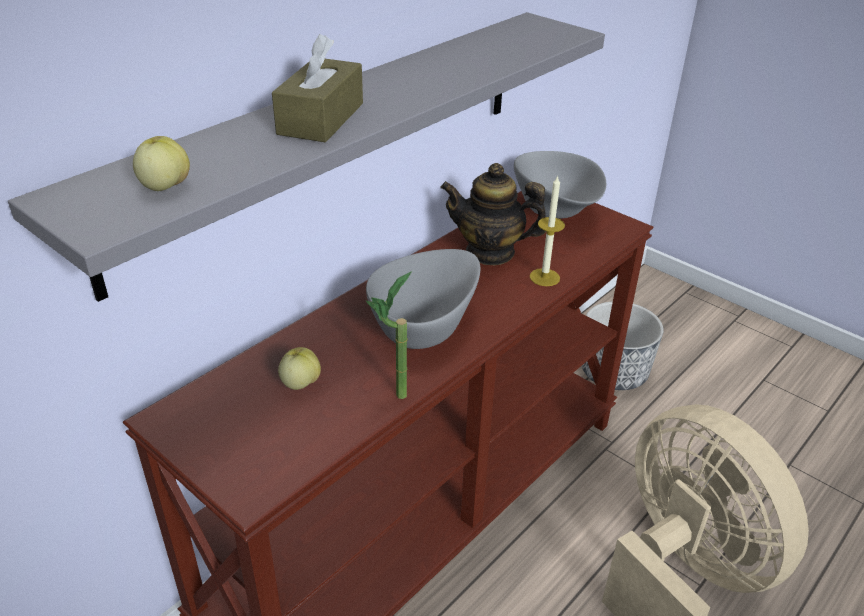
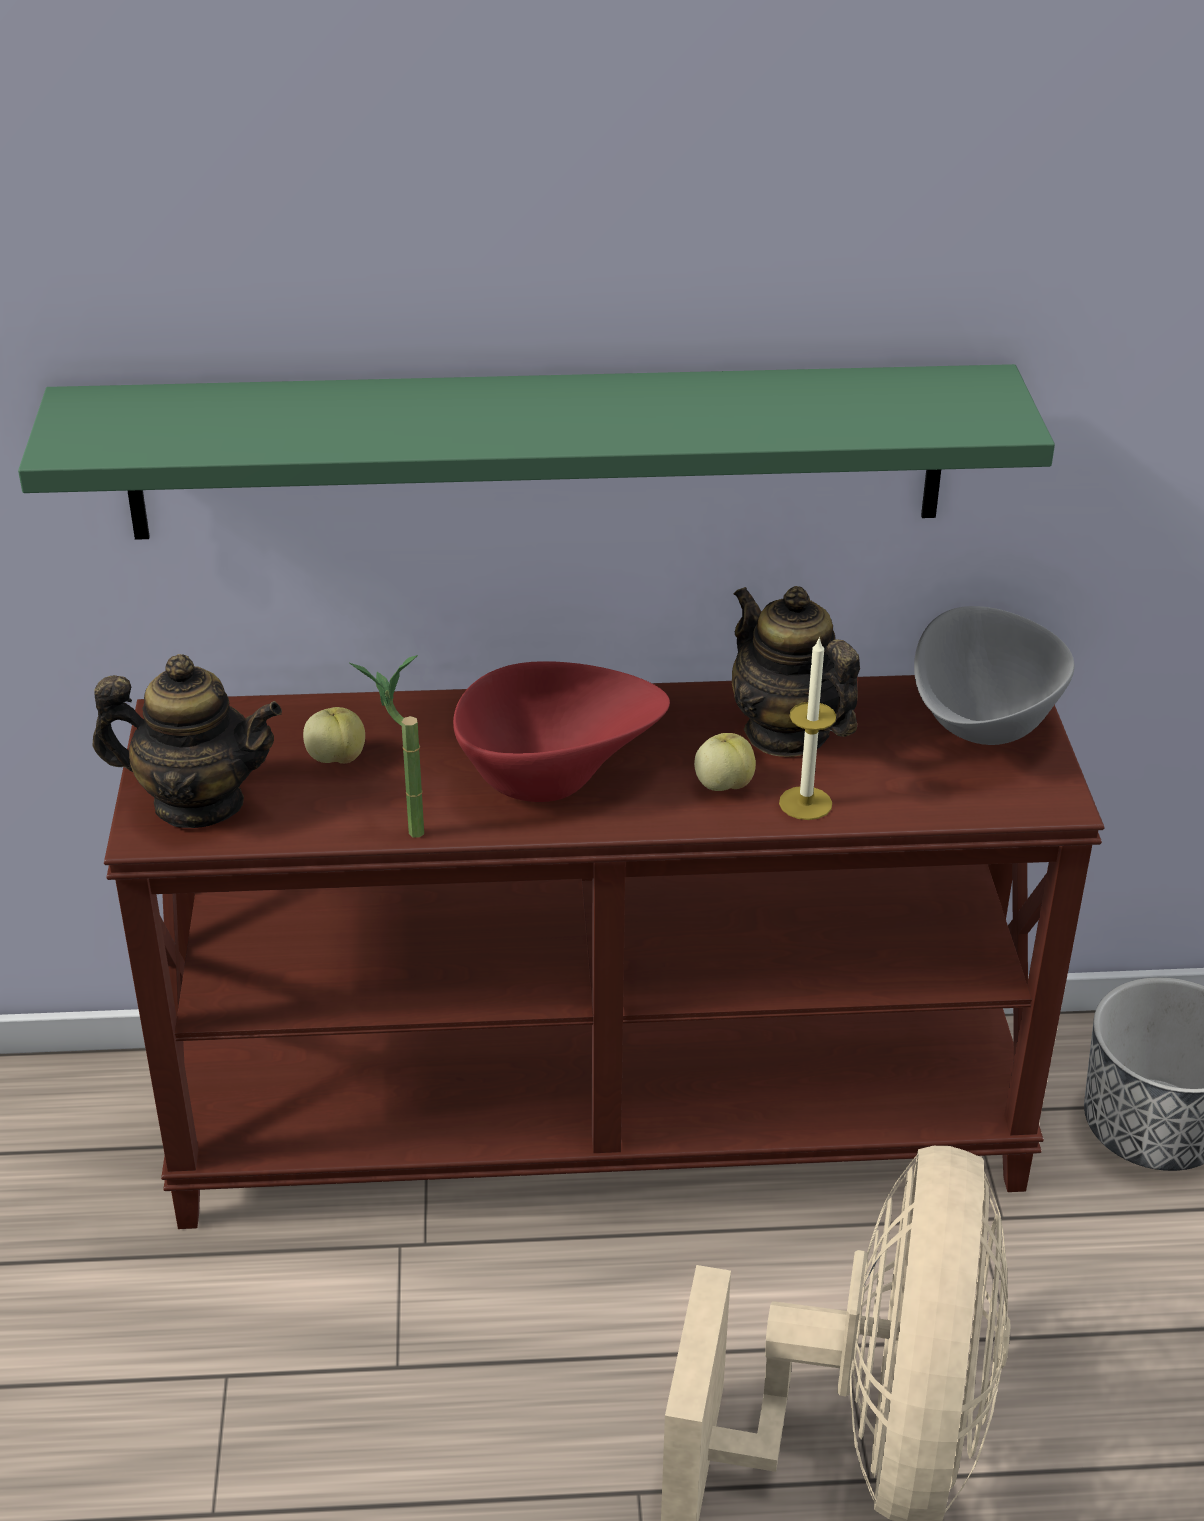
camera: 45 degrees right, 0 degrees up
grey shelf [8,12,605,302] -> green shelf [18,364,1055,540]
apple [133,136,190,191] -> apple moved to [694,733,756,791]
brown tissue box [272,34,363,143] -> none
grey bowl [366,249,480,349] -> red bowl [453,661,670,802]
none -> teapot [93,654,282,828]

